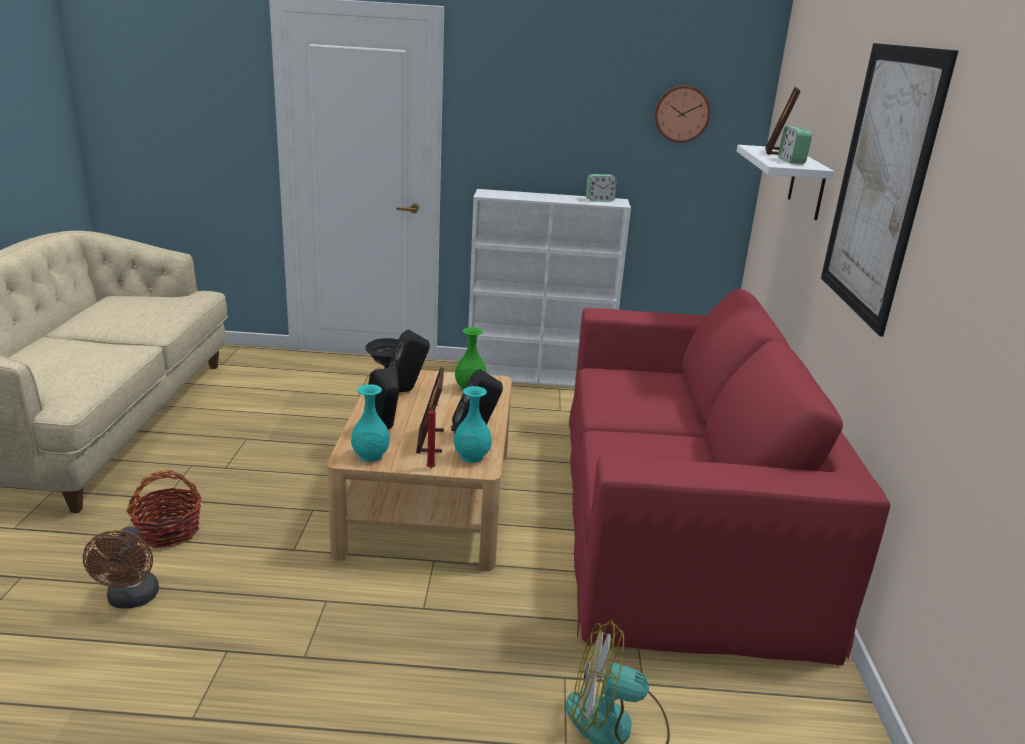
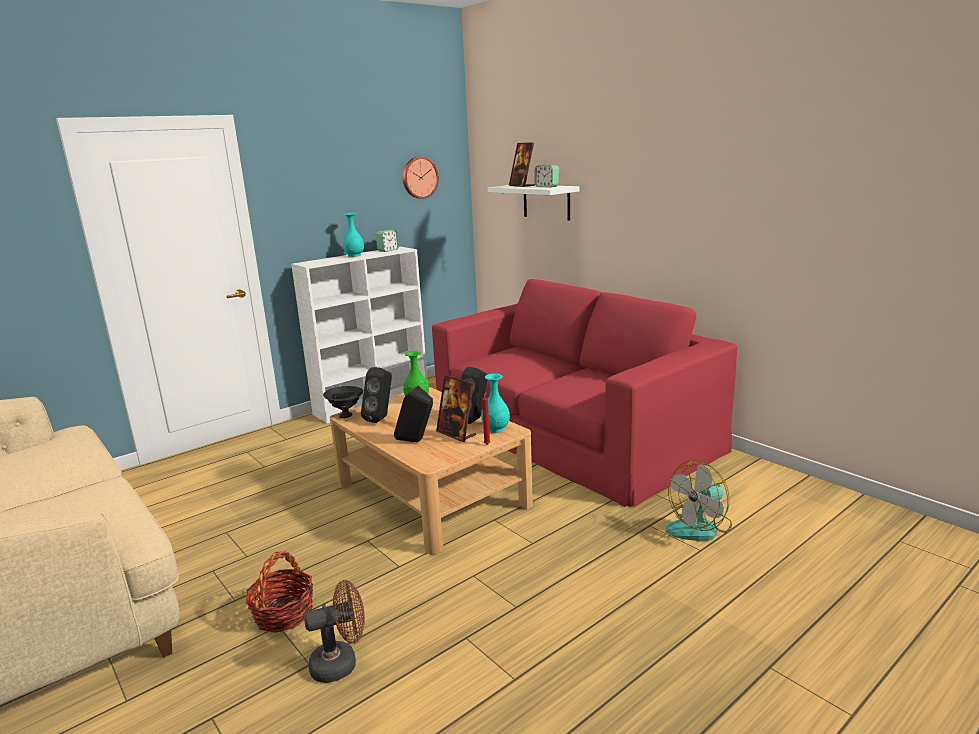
camera: 40 degrees left, 5 degrees down
brown fan [83,526,159,609] -> brown fan turned 60 degrees counterclockwise [304,580,365,683]
turquoise vase [351,384,390,462] -> turquoise vase moved to [343,213,364,257]
picture [821,43,959,337] -> none

